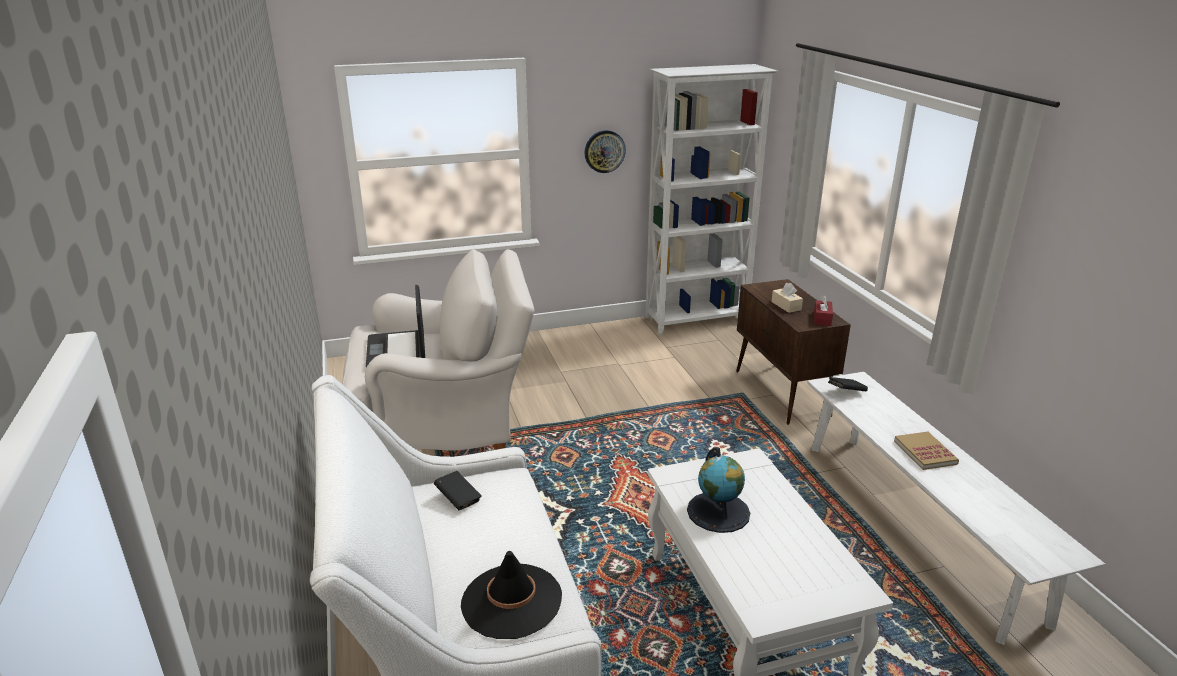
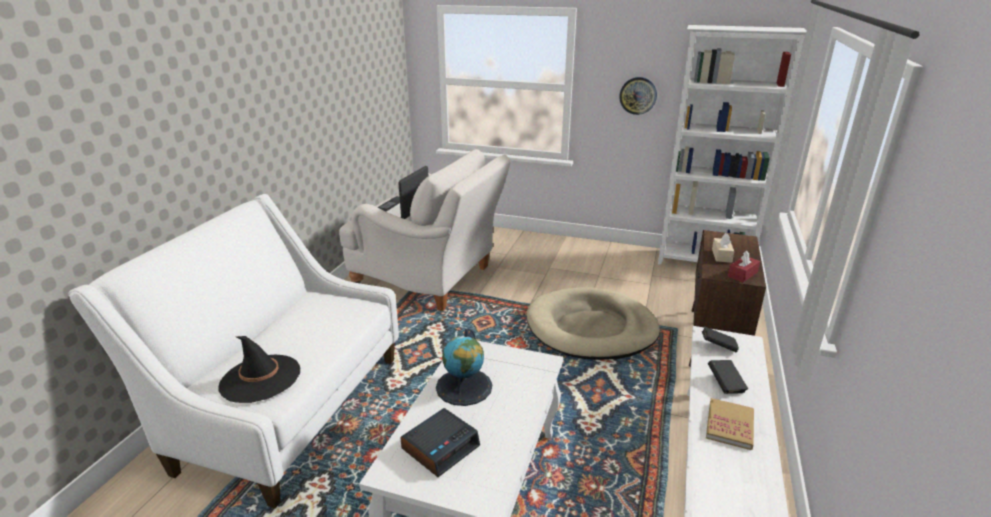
camera: 35 degrees right, 0 degrees up
black book [434,471,482,510] -> black book moved to [708,360,748,394]
none -> alarm clock [400,408,480,477]
none -> beige dog bed [527,287,660,360]

